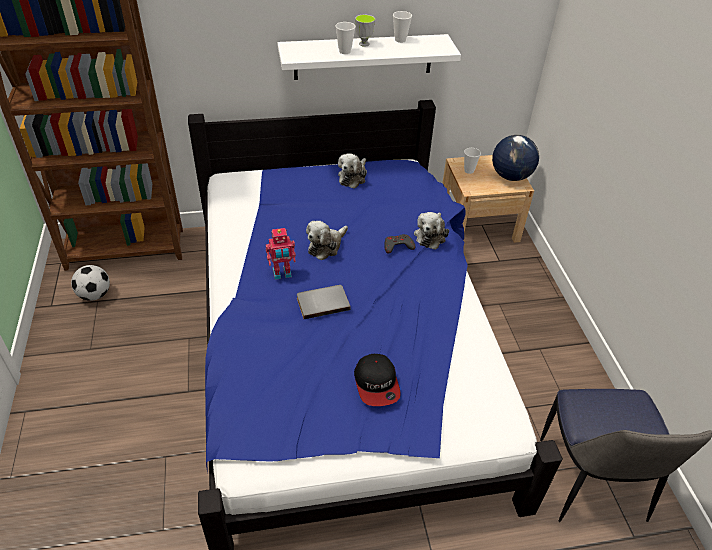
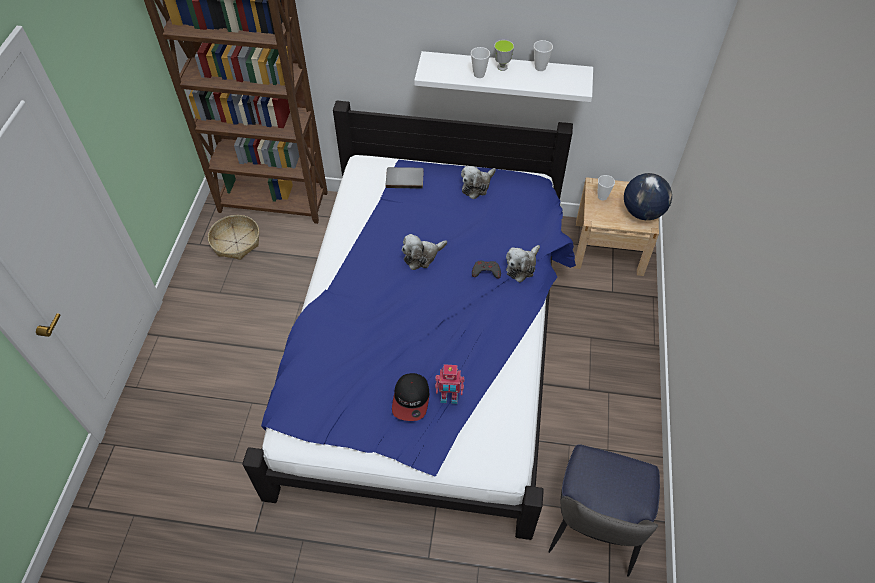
camera: 20 degrees right, 10 degrees up
football [71,265,110,301] -> basket [208,215,259,260]
toy robot [266,228,296,280] -> toy robot moved to [435,364,464,404]
grey book [297,285,351,319] -> grey book moved to [386,167,424,189]

